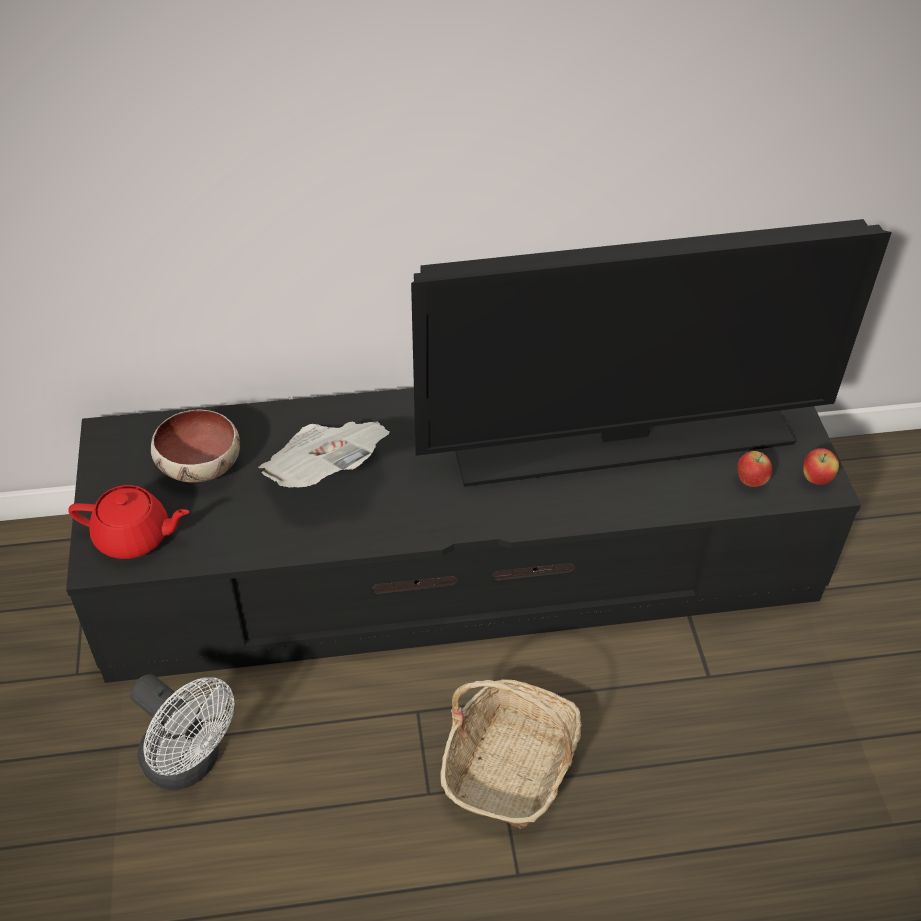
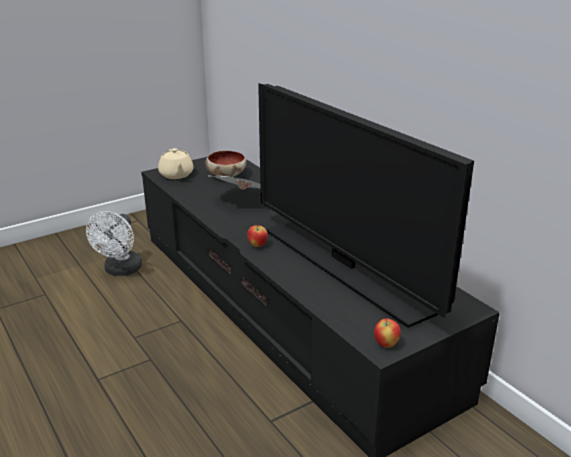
camera: 65 degrees right, 20 degrees down
red teapot [68,485,189,559] -> beige teapot [158,148,194,179]
basket [440,679,582,829] -> none
apple [737,451,772,487] -> apple moved to [247,224,268,247]

